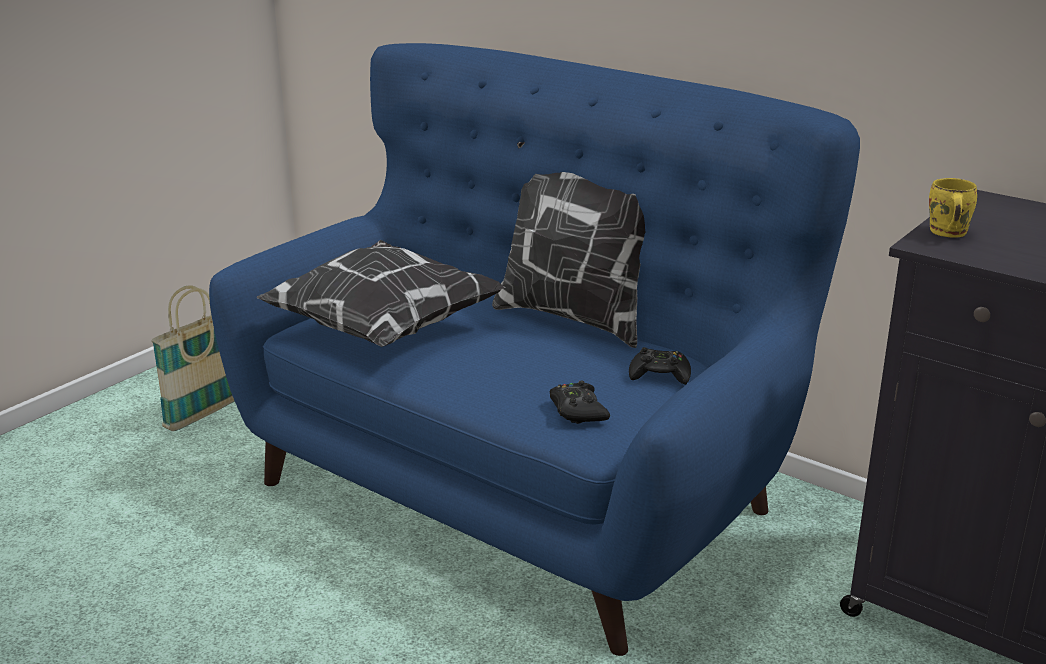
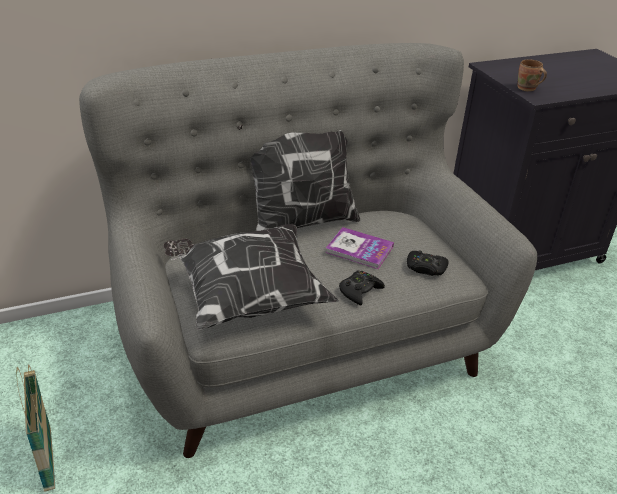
camera: 60 degrees left, 10 degrees up
blue sofa [209,43,860,656] -> grey sofa [79,43,537,458]
black game controller [629,347,691,385] -> black game controller moved to [339,270,385,305]
yellow mug [929,178,977,238] -> brown mug [518,59,547,91]
none -> book [325,227,394,269]

